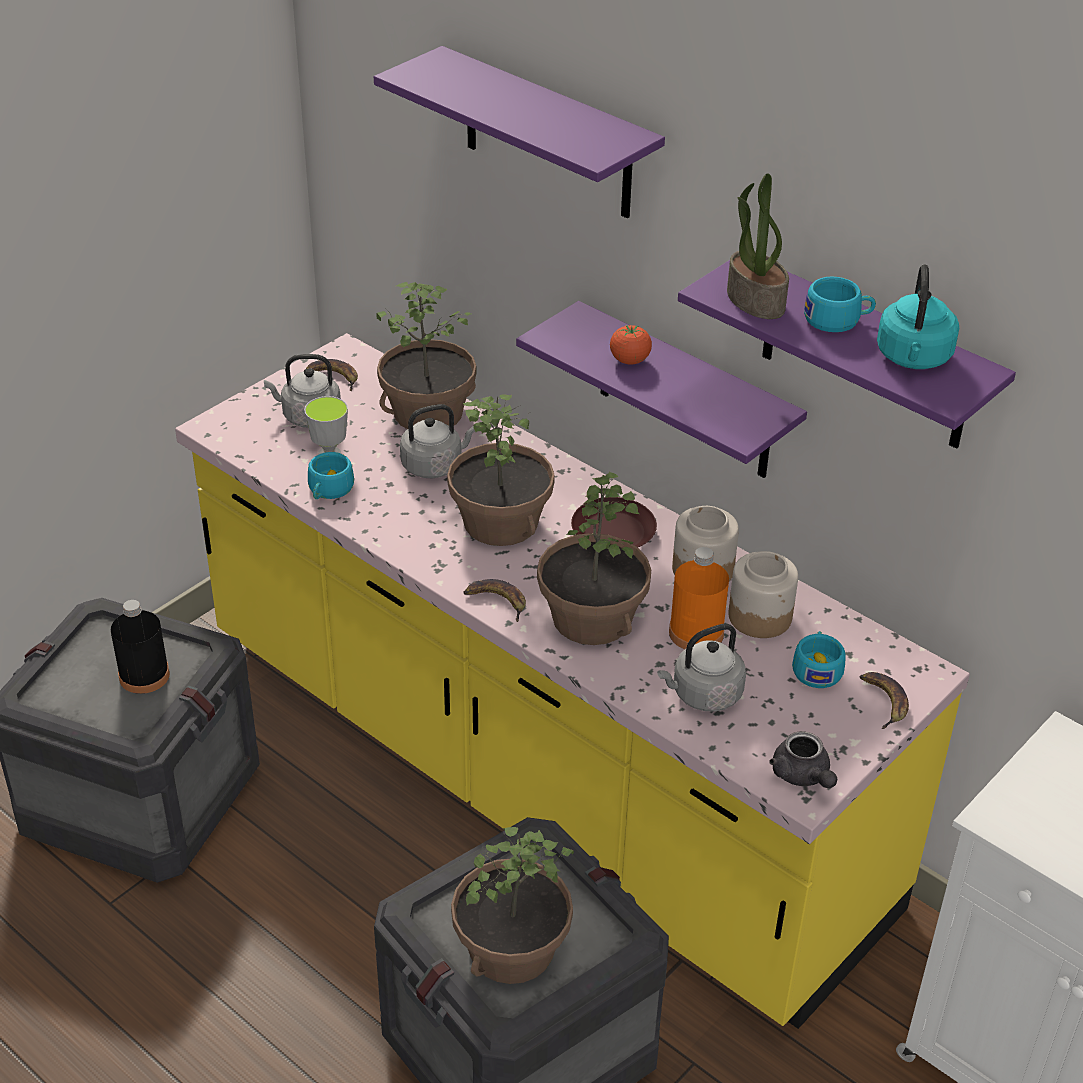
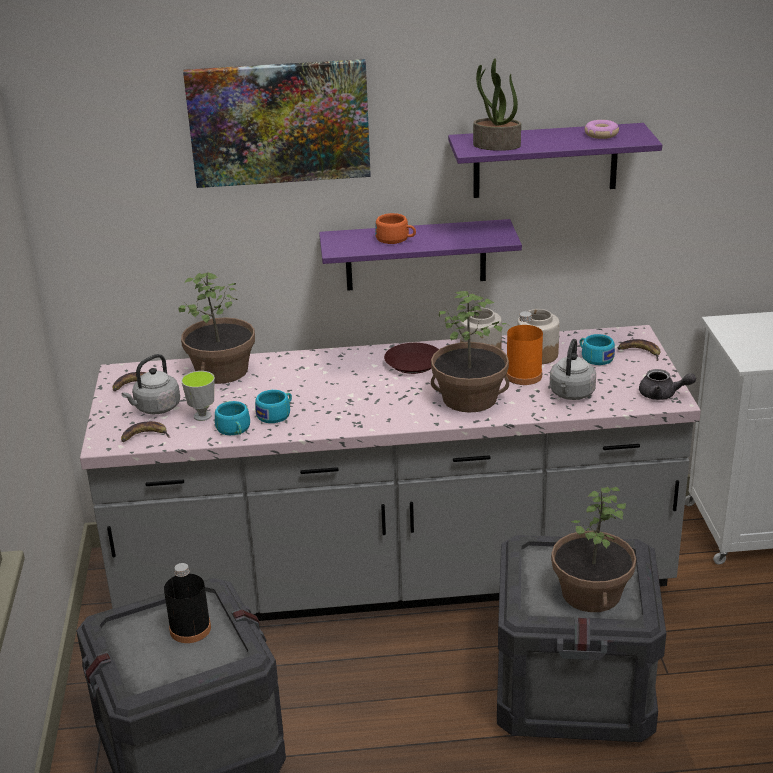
camera: 45 degrees left, 10 degrees down
yellow counter [175,333,970,1029] -> grey counter [80,325,701,621]
purple shelf [374,46,665,218] -> picture [183,59,371,188]
grey kettle [400,404,475,478] -> none
potted plant [447,394,555,546] -> none
banana [464,579,526,622] -> banana moved to [121,421,170,442]
tomato [610,325,652,364] -> orange cup [375,213,416,244]
turquoise cup [804,277,876,332] -> turquoise cup moved to [255,390,292,423]
turquoise kettle [877,264,959,369] -> donut [585,120,619,139]

